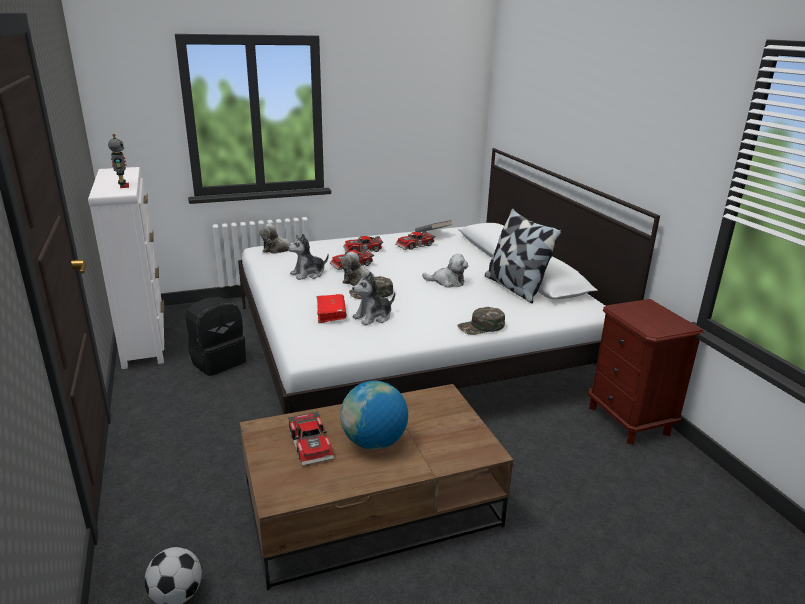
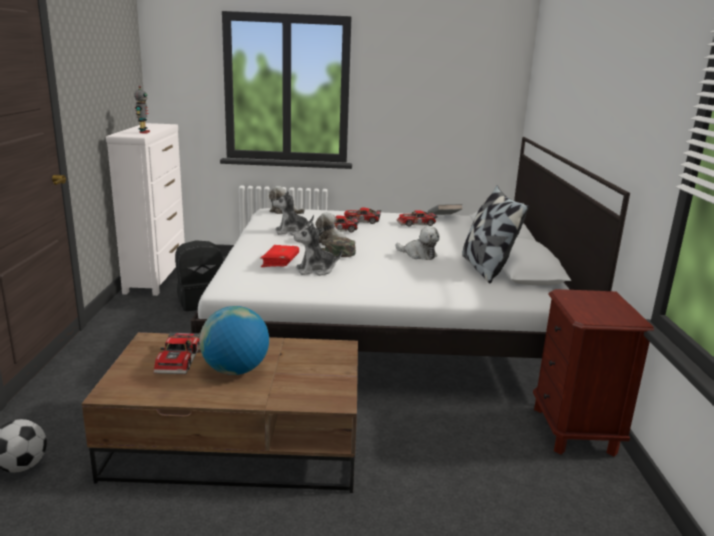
camera: 20 degrees right, 5 degrees down
green cap [458,307,505,335] -> none

